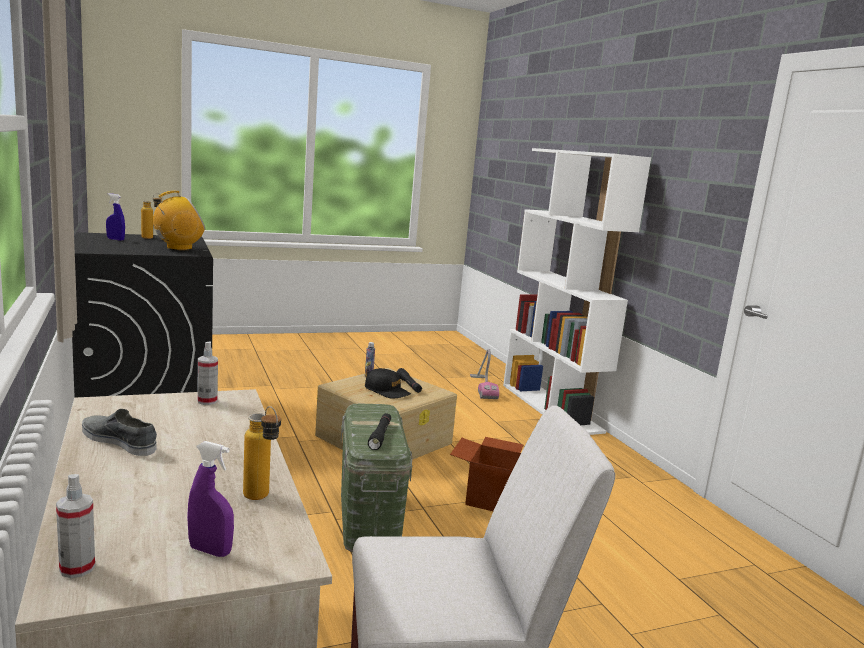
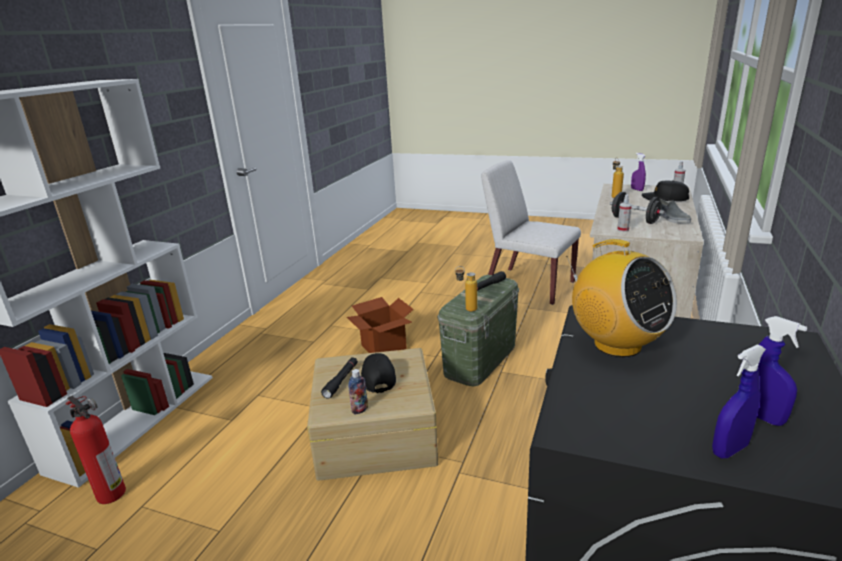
camera: 135 degrees left, 10 degrees up
bottle [141,193,161,239] -> bottle moved to [455,266,477,312]
radio [153,191,205,250] -> radio turned 135 degrees counterclockwise [566,239,677,357]
vacuum cleaner [470,349,499,400] -> fire extinguisher [66,396,126,504]
none -> black dumbbell [610,192,665,224]
none -> black cap [642,180,689,201]
none -> blue spray bottle [712,344,766,458]

